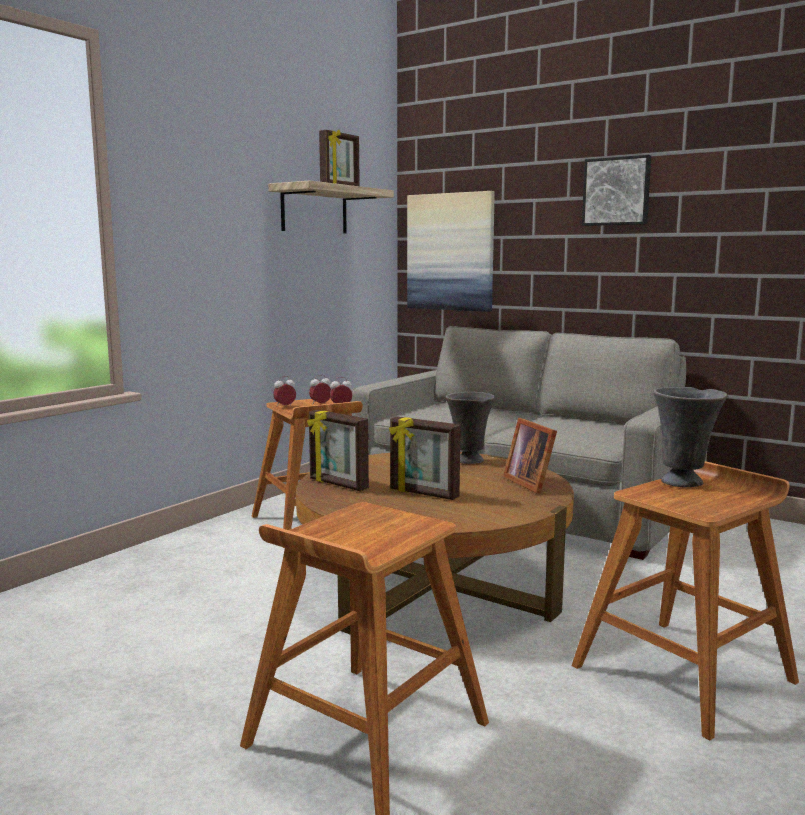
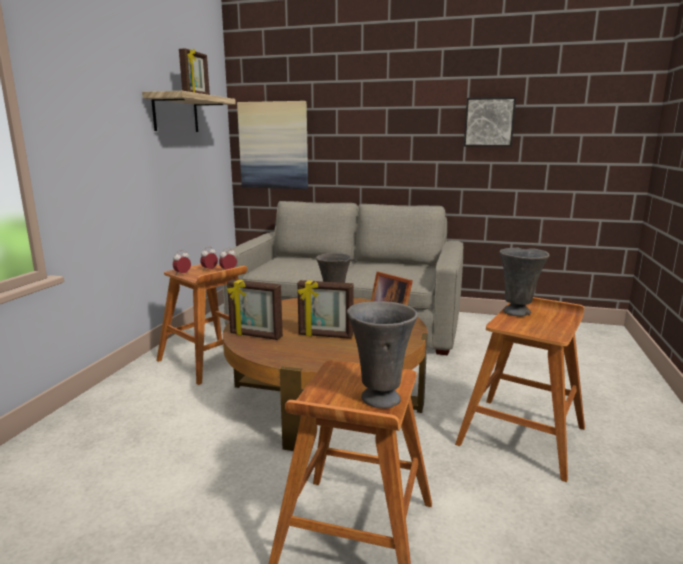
camera: 20 degrees left, 5 degrees up
picture [582,155,651,226] -> picture moved to [464,97,516,147]
none -> grey vase [347,301,418,409]

